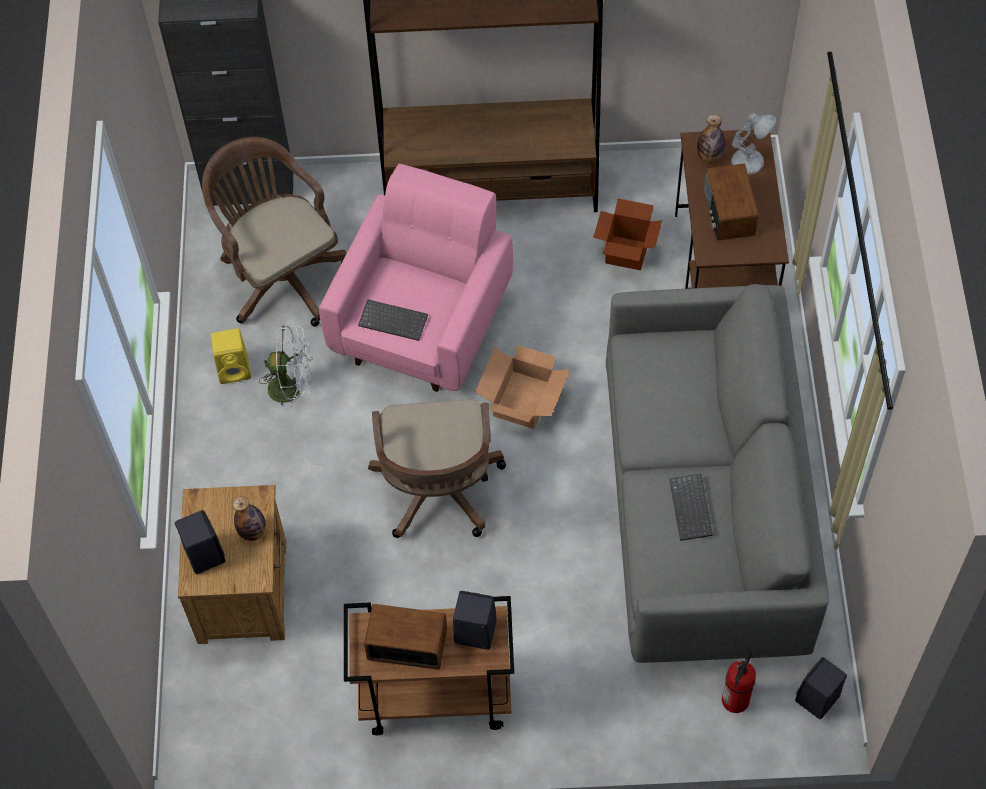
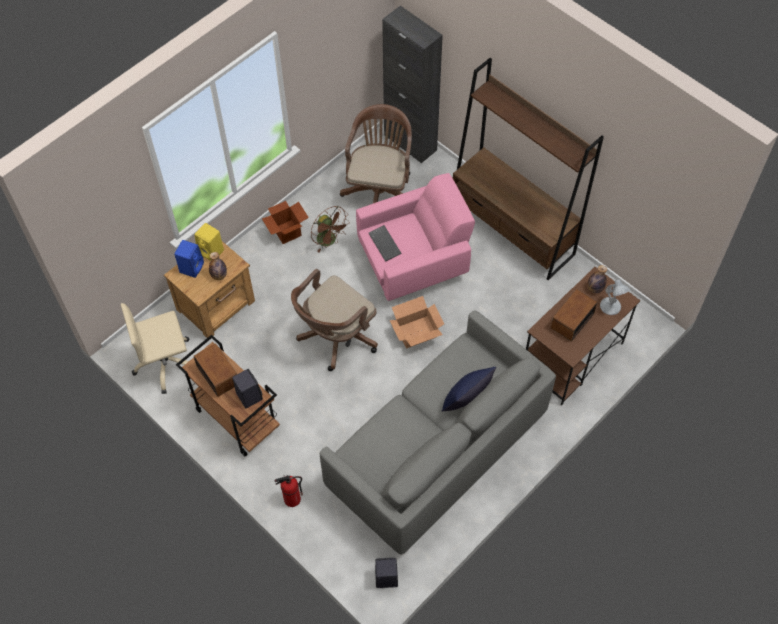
camera: 45 degrees right, 0 degrees up
black speaker [175,510,225,574] -> blue speaker [174,240,204,278]
yellow speaker [211,328,251,384] -> yellow speaker moved to [194,223,224,261]
white fan [259,325,313,414] -> brown fan [311,206,350,252]
cardboard box [593,198,662,270] -> cardboard box moved to [262,201,309,244]
keyboard [669,474,713,541] -> none
fire extinguisher [722,651,756,713] -> fire extinguisher moved to [275,475,303,507]
none -> beige office chair [120,303,189,394]
none -> blue pillow [442,367,496,412]

